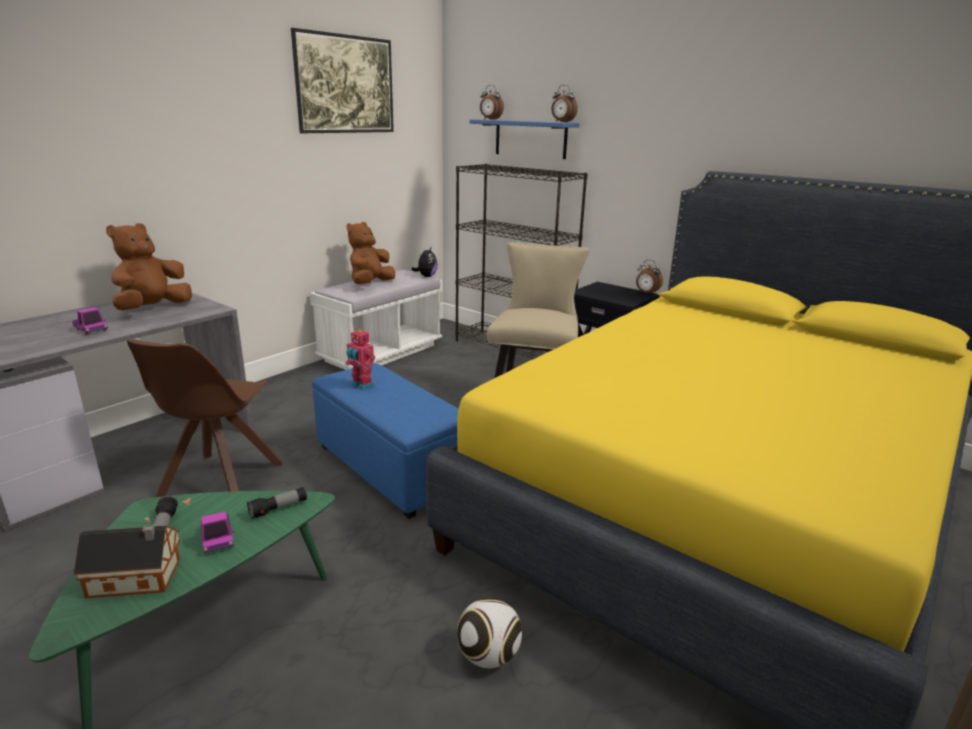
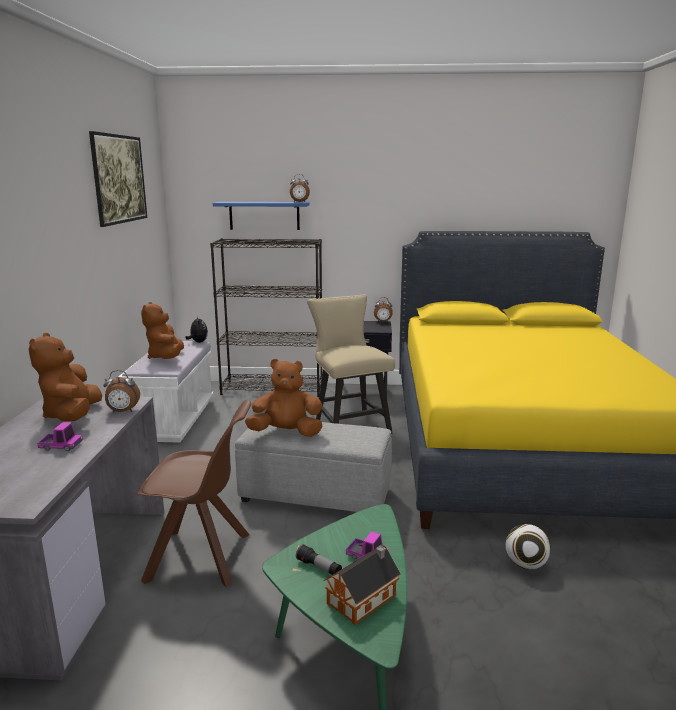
camera: 35 degrees left, 5 degrees down
brown chair [127,338,283,497] -> brown chair turned 60 degrees counterclockwise [137,400,251,587]
flashlight [247,487,307,519] -> none
blue ottoman [312,363,459,519] -> grey ottoman [235,422,392,512]
toy robot [345,329,375,390] -> brown plush toy [245,359,323,437]
alarm clock [480,85,504,120] -> alarm clock moved to [103,370,140,413]

